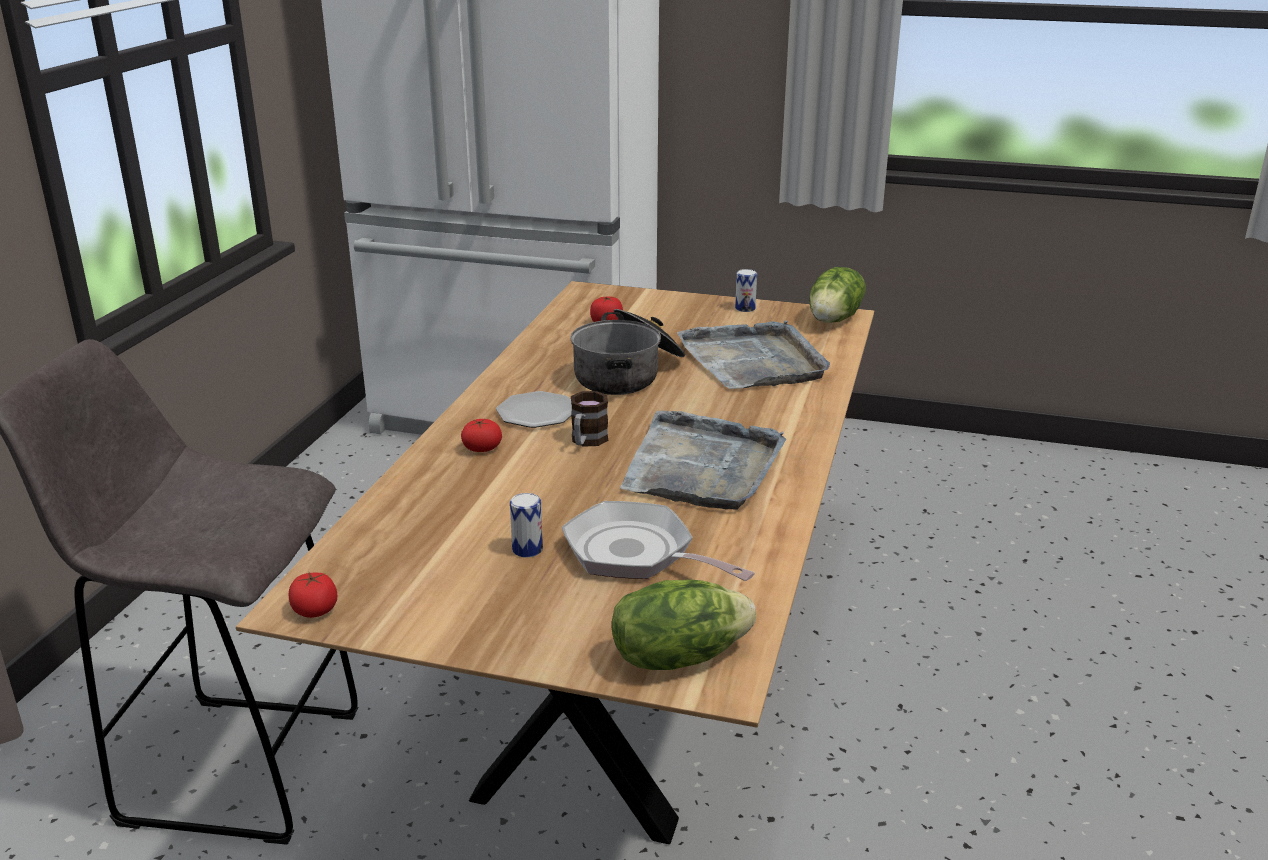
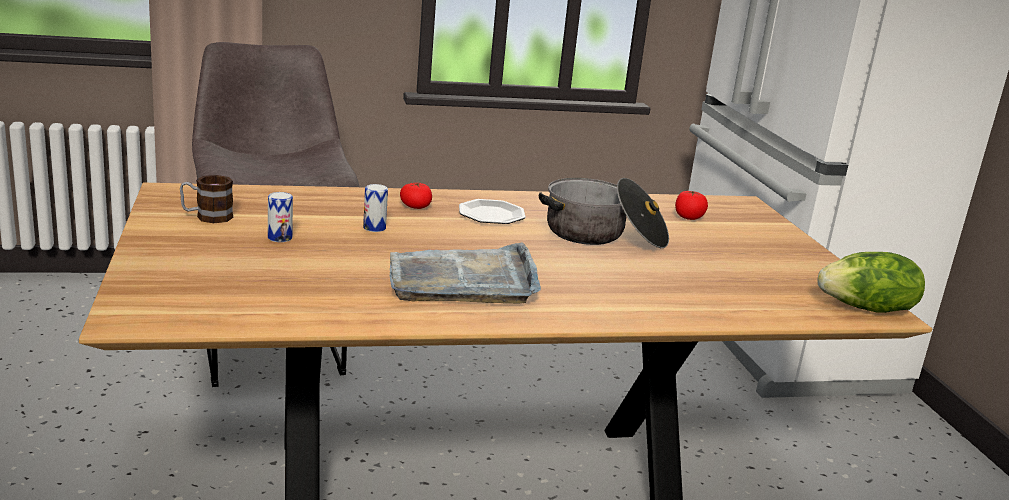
camera: 60 degrees right, 5 degrees down
tomato [289,573,337,618] -> none
frying pan [562,501,755,581] -> none
mug [571,391,608,447] -> mug moved to [180,175,233,223]
lettuce [612,580,756,670] -> none
grey tray [677,321,830,389] -> none
can [735,269,757,312] -> can moved to [363,184,388,232]

